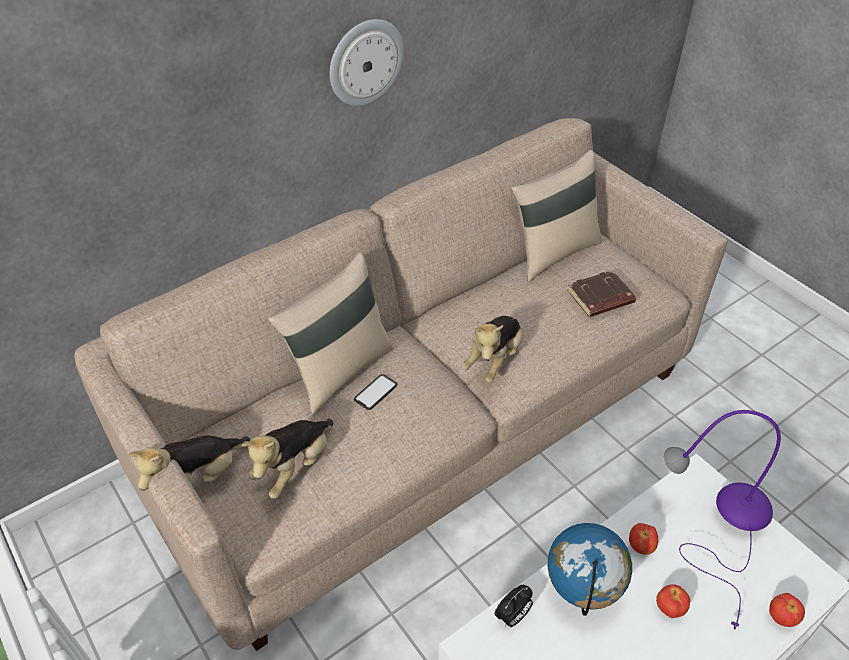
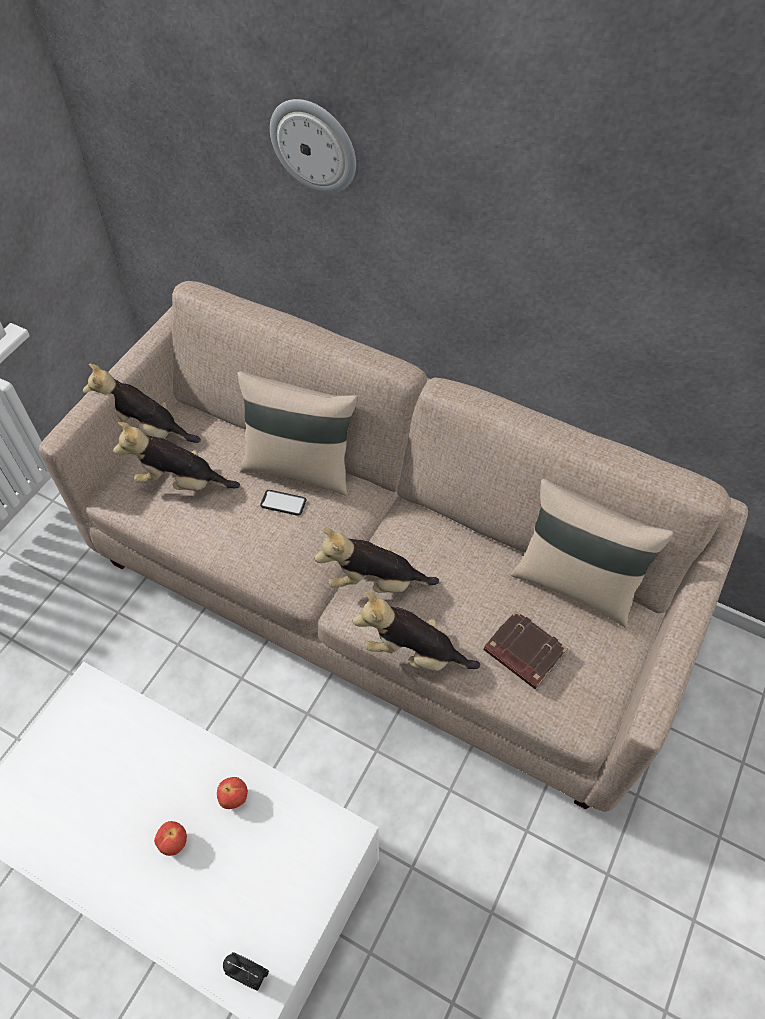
camera: 65 degrees right, 10 degrees up
wall clock [330,19,405,106] -> wall clock moved to [270,99,356,193]
alarm clock [494,585,533,627] -> alarm clock moved to [223,952,269,991]
globe [548,523,632,616] -> none
purple table lamp [664,410,781,630] -> none
apple [769,593,805,627] -> none
none -> plush toy [353,592,480,671]

